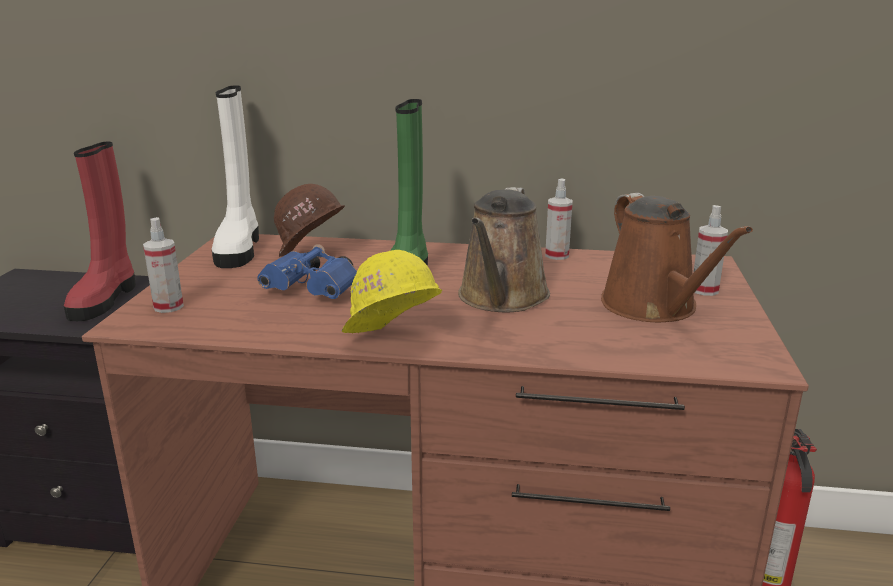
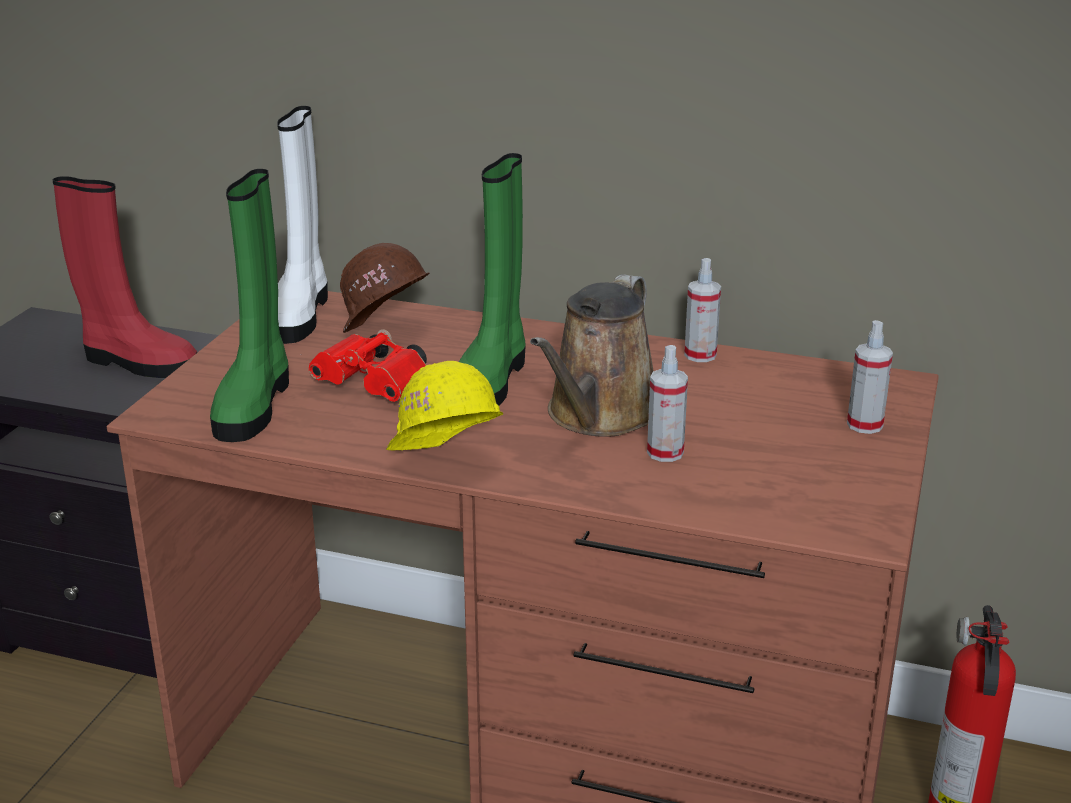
camera: 10 degrees right, 5 degrees up
red boot [64,142,136,321] -> red boot turned 90 degrees counterclockwise [53,176,197,378]
spray bottle [143,217,184,313] -> spray bottle moved to [647,345,688,462]
blue binoculars [257,244,357,299] -> red binoculars [309,329,427,402]
brown watering can [601,193,753,322] -> none
none -> green boot [210,169,289,442]

